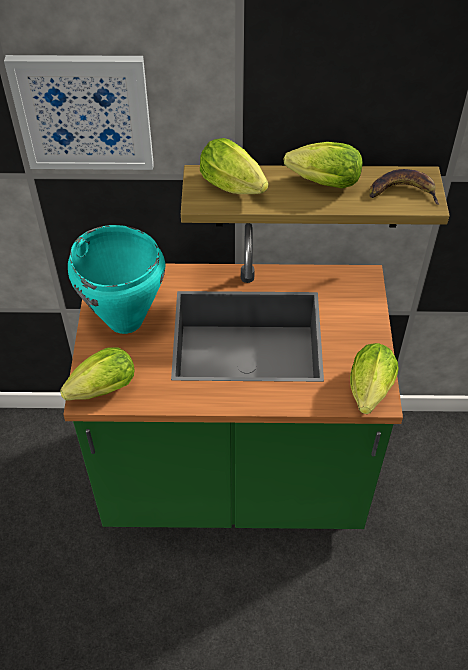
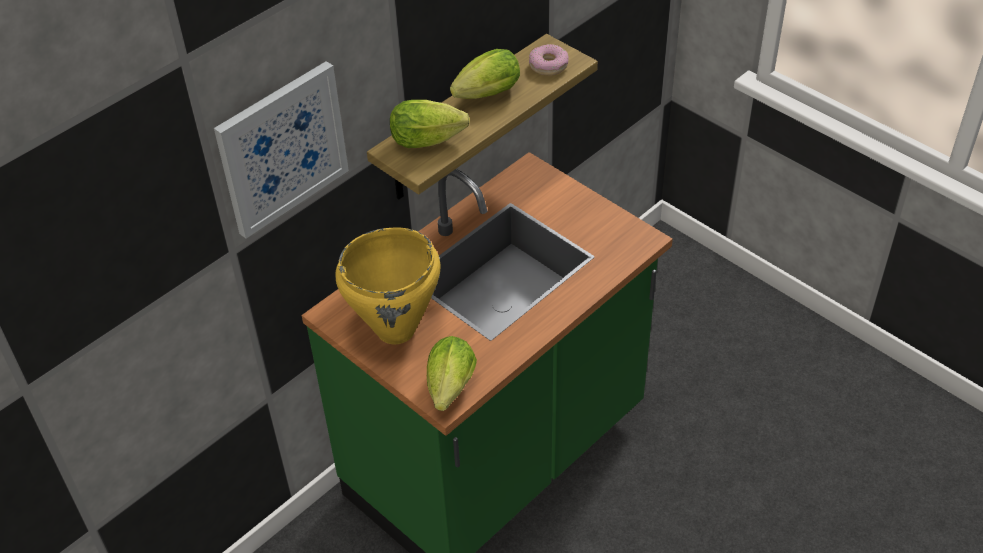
camera: 45 degrees left, 5 degrees down
turquoise cooking pot [68,225,165,334] -> yellow cooking pot [336,228,440,344]
lettuce [350,343,399,414] -> none
banana [369,169,440,205] -> donut [529,44,569,75]

